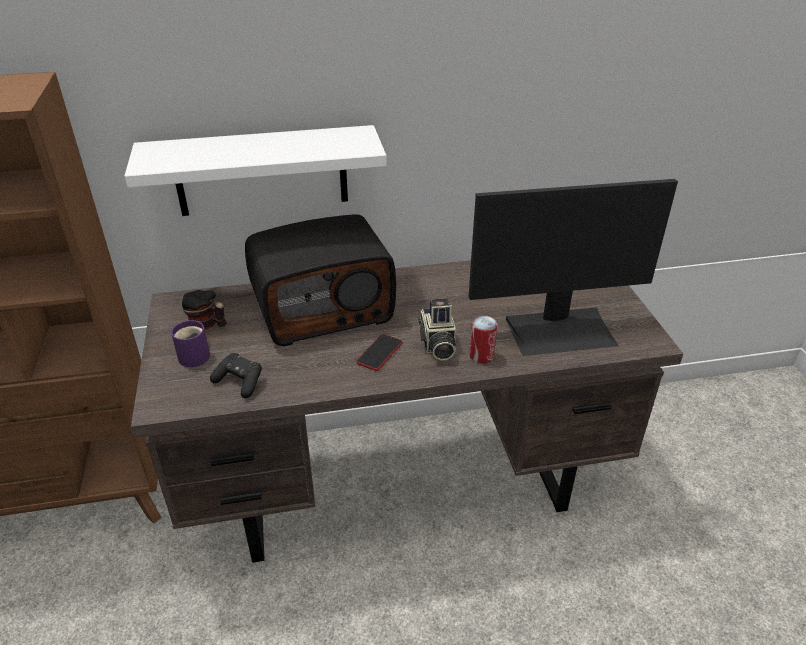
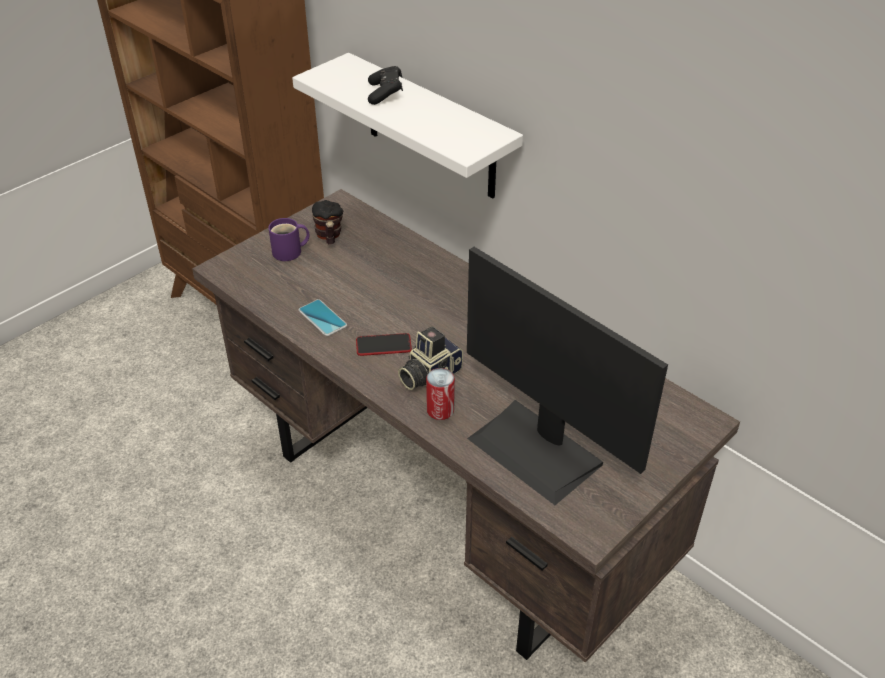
camera: 55 degrees right, 5 degrees up
black game controller [210,353,262,398] -> black game controller moved to [368,66,403,105]
radio [245,214,396,346] -> none
none -> phone [298,299,347,336]

